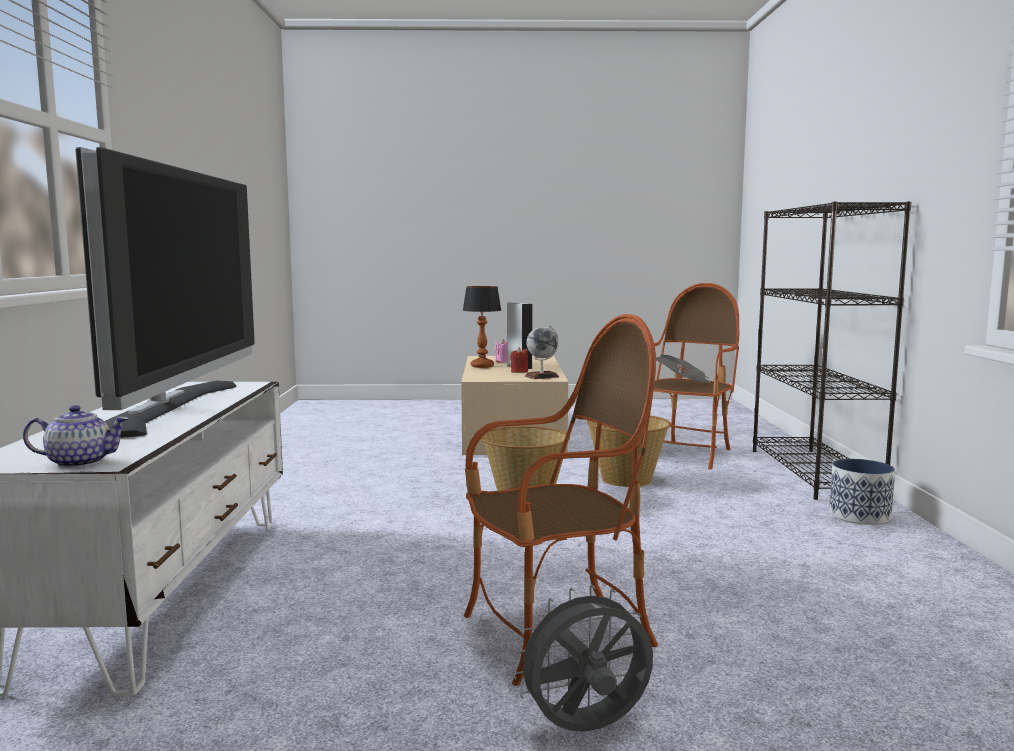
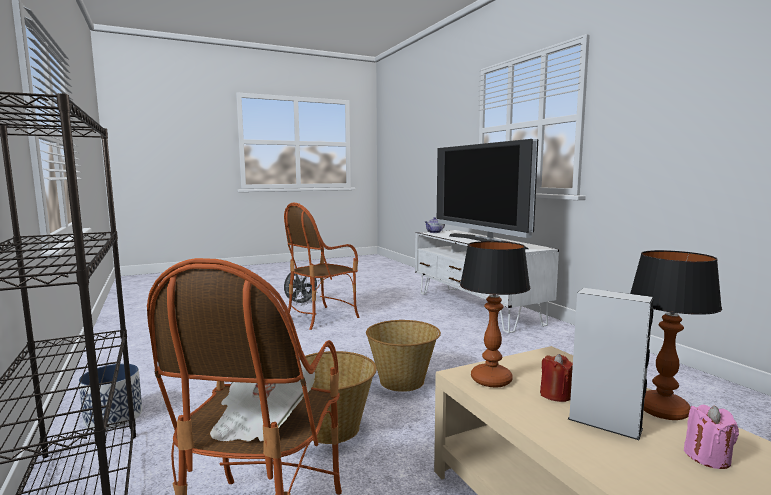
camera: 155 degrees right, 0 degrees up
globe [525,325,559,379] -> table lamp [460,241,530,387]

